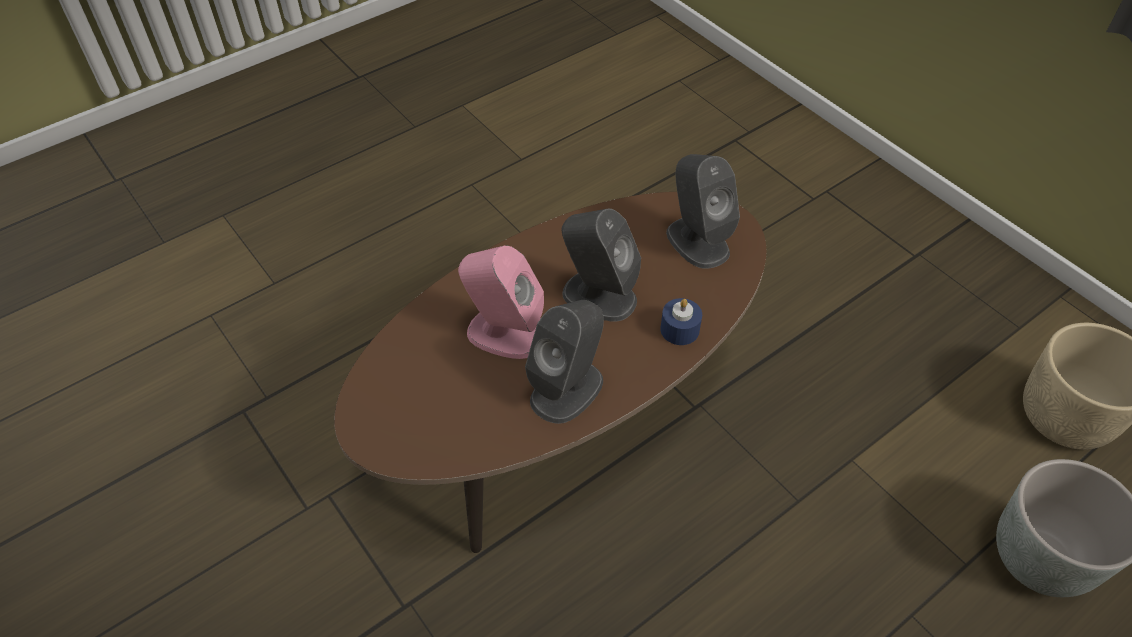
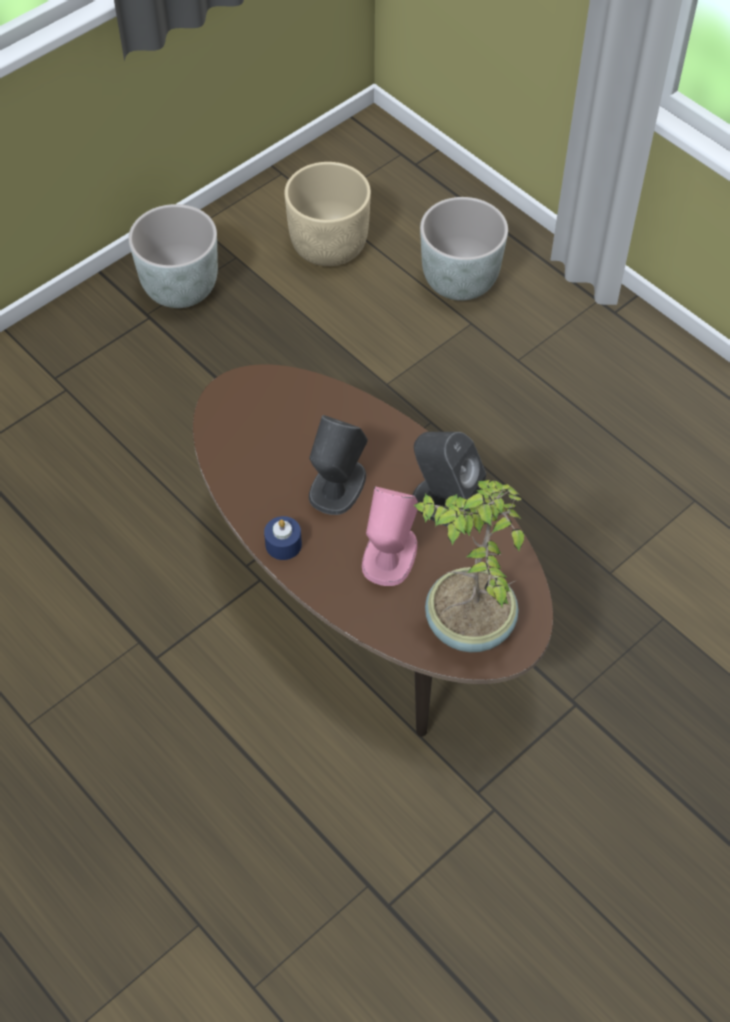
camera: 95 degrees left, 5 degrees up
blue candle [660,298,702,345] -> blue candle moved to [264,516,302,560]
grey speaker [666,154,740,269] -> none
none -> grey planter [128,204,218,308]
none -> potted plant [414,480,524,652]

